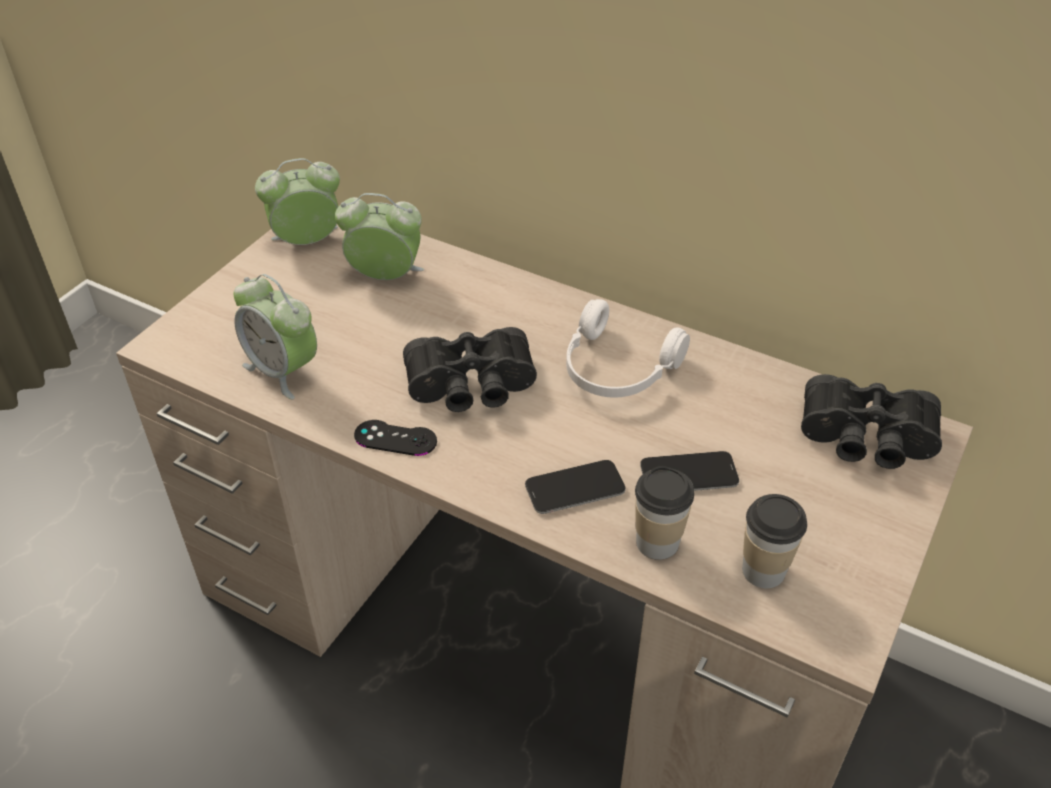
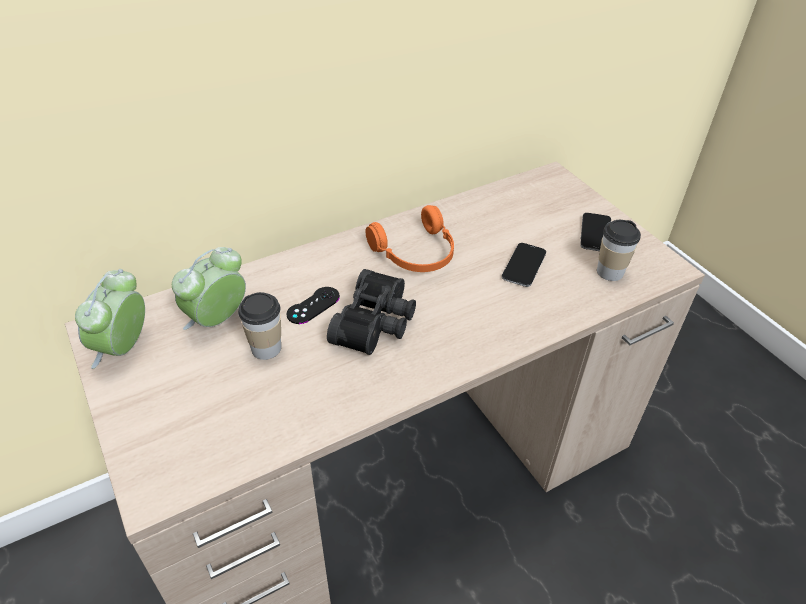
camera: 60 degrees left, 0 degrees up
alarm clock [234,274,317,399] -> none
black game controller [354,420,437,456] -> black game controller moved to [286,287,340,324]
phone [525,460,626,514] -> phone moved to [580,213,611,251]
white headphones [566,299,690,397] -> orange headphones [365,205,454,272]
cup [635,466,694,560] -> cup moved to [238,292,281,360]
black binoculars [801,374,942,469] -> none

